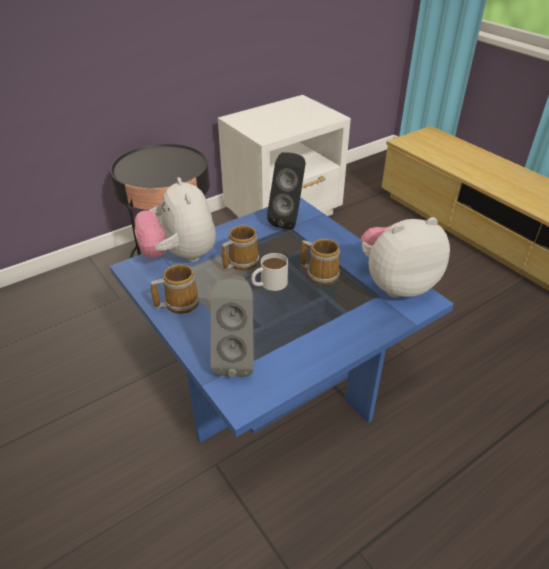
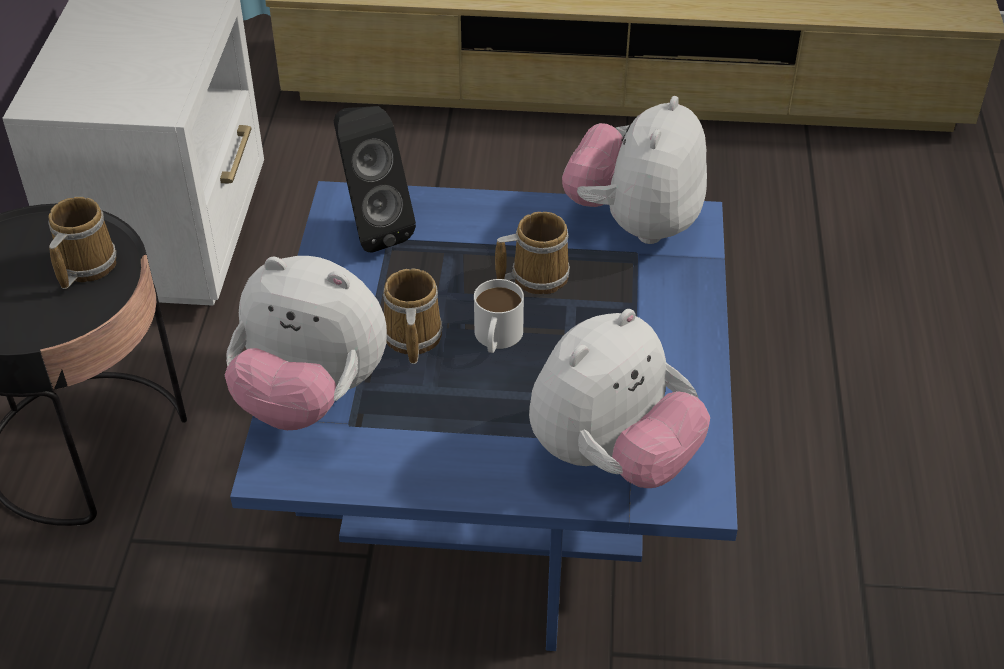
camera: 50 degrees left, 5 degrees up
mug [151,264,199,314] -> mug moved to [48,197,116,289]
grey speaker [210,275,254,377] -> plush toy [529,309,710,488]

